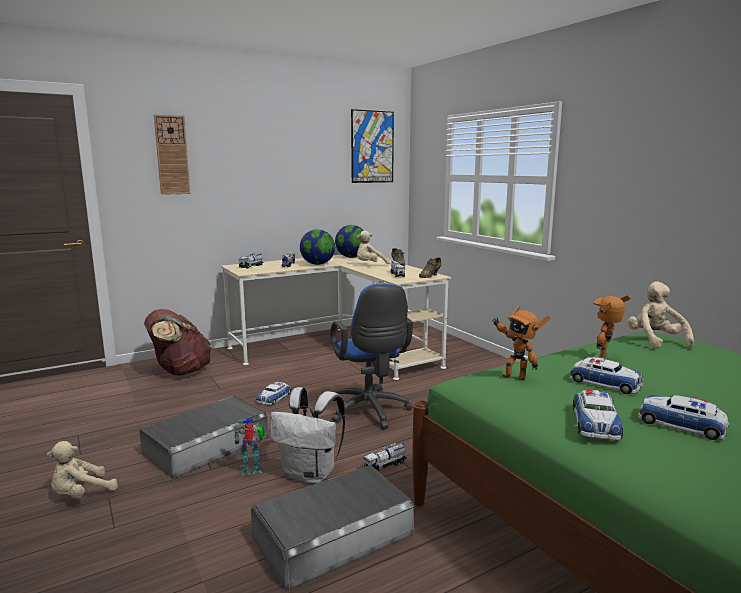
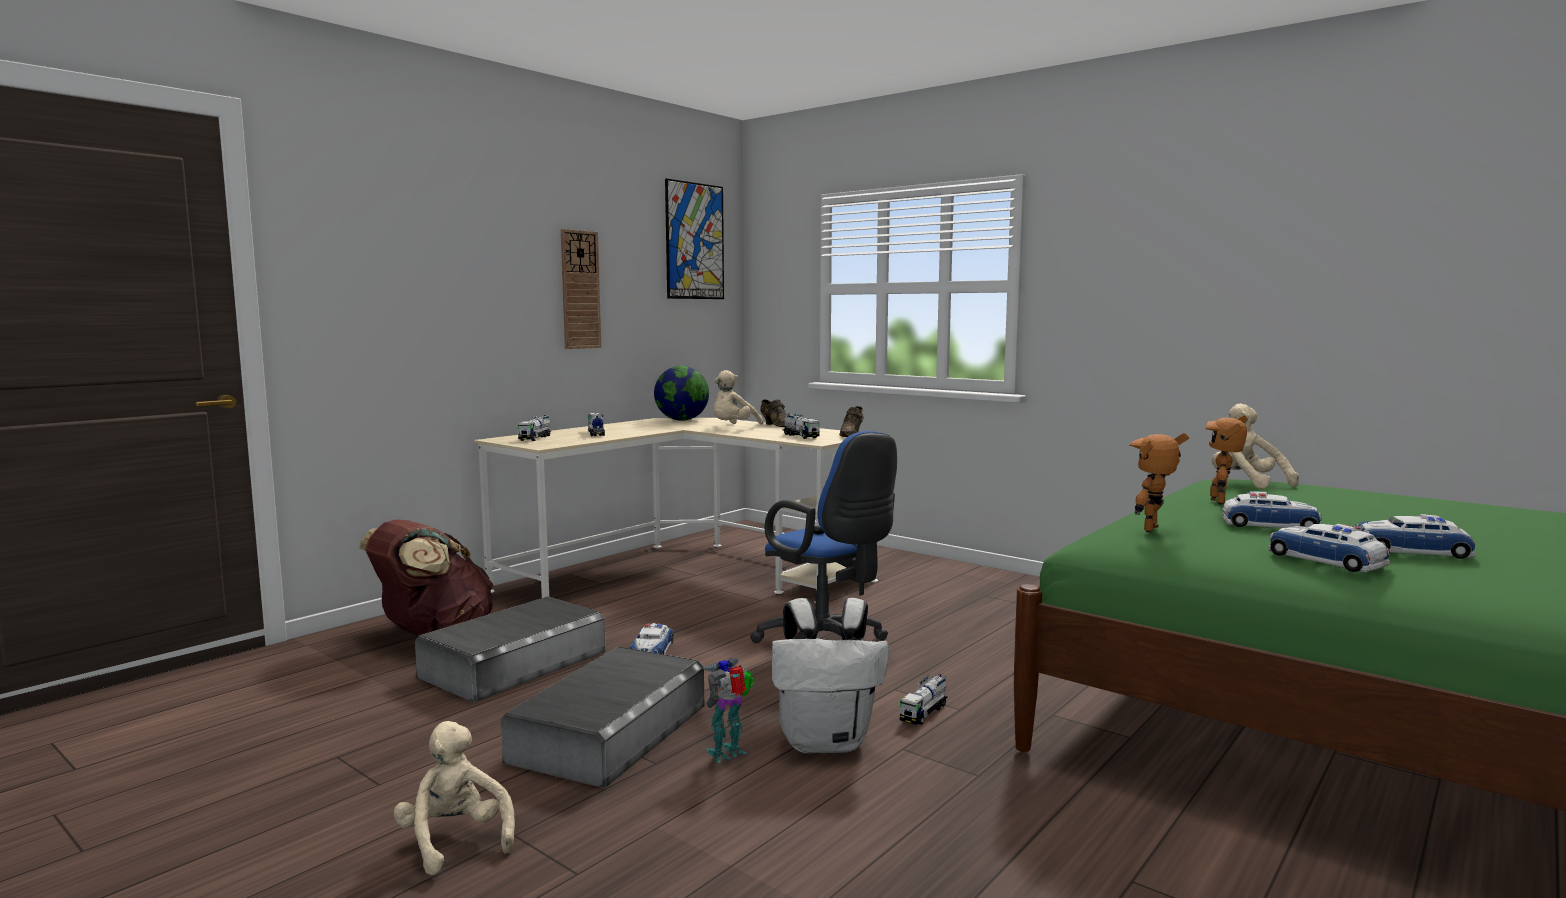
camera: 20 degrees left, 5 degrees down
beige plush toy [47,441,118,498] -> beige plush toy turned 120 degrees clockwise [394,721,515,875]
wall clock [154,115,191,195] -> wall clock moved to [561,229,601,349]
grey storage box [251,465,414,591] -> grey storage box moved to [415,597,606,703]
globe [300,229,335,265] -> none
toy robot [492,305,550,380] -> toy robot turned 120 degrees clockwise [1130,433,1189,532]
toy car [573,390,623,440] -> toy car turned 150 degrees clockwise [1268,524,1390,572]

